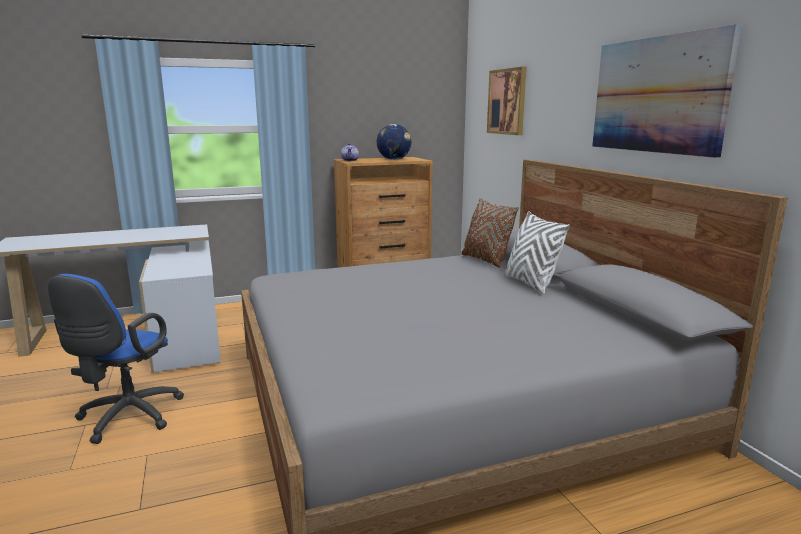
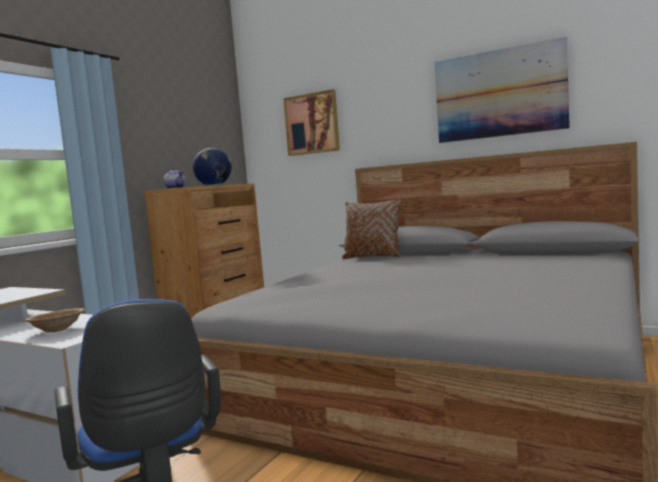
camera: 40 degrees left, 10 degrees down
white pillow [504,211,570,294] -> none
none -> brown bowl [25,308,85,332]

